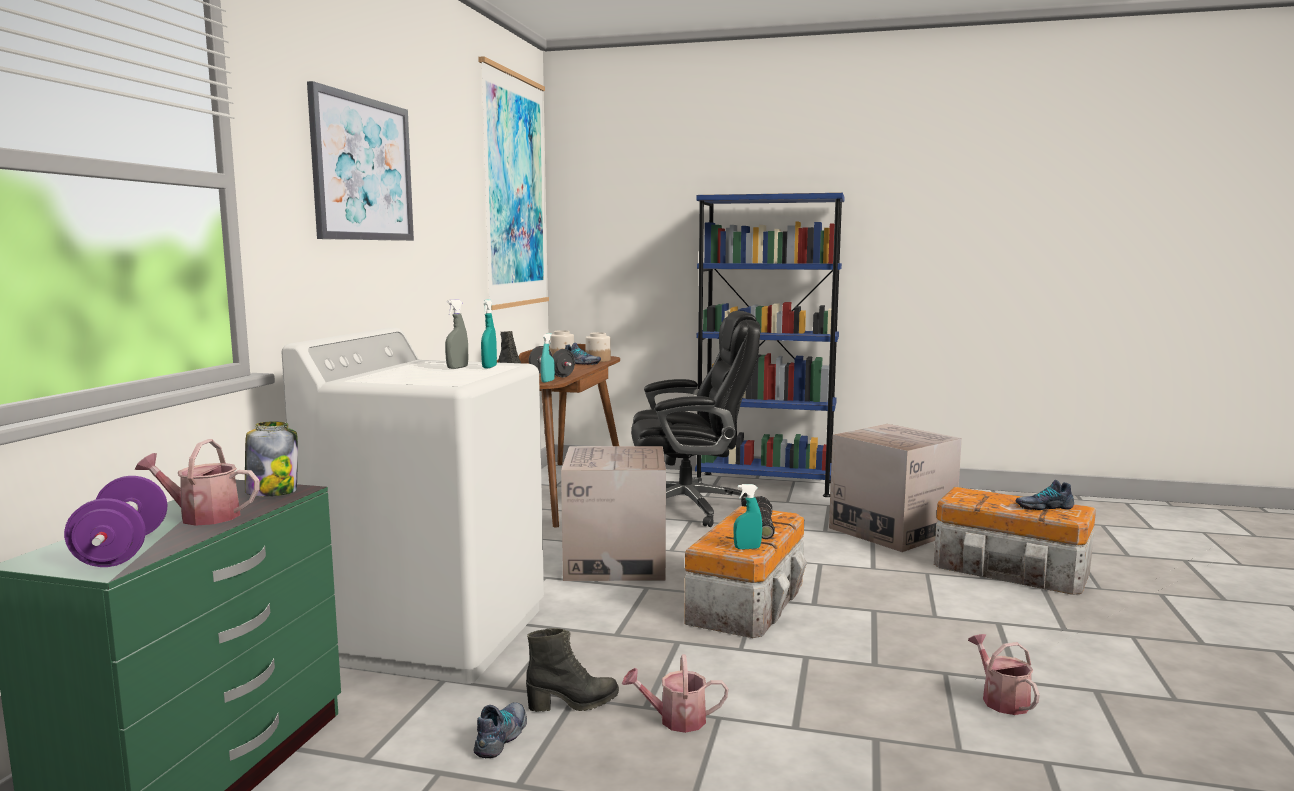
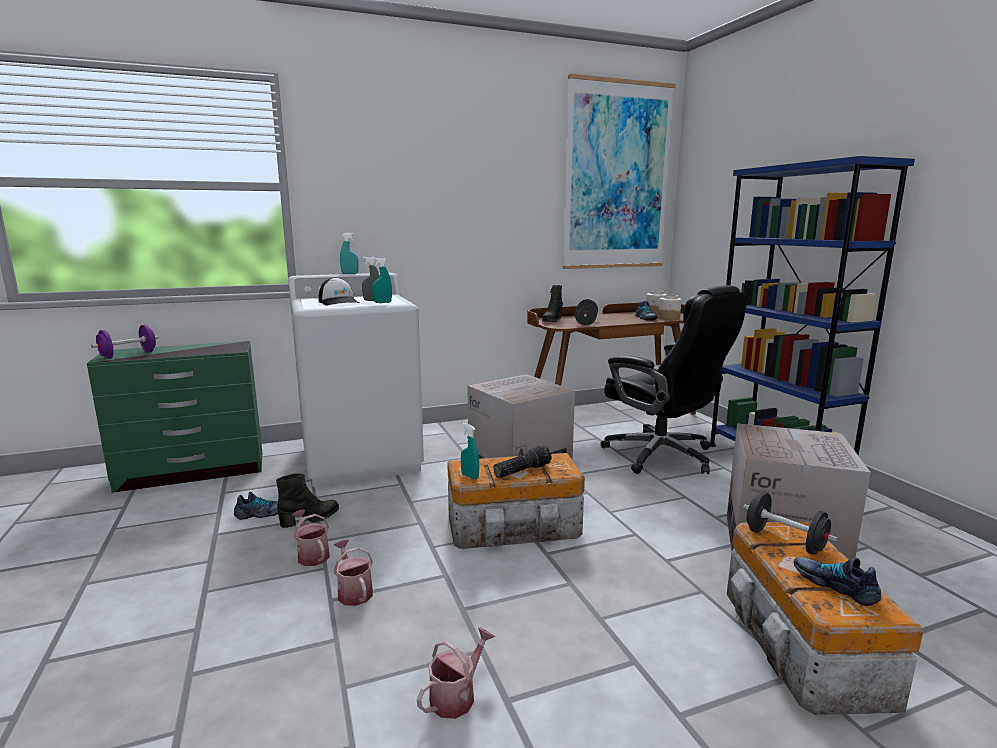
camera: 55 degrees right, 5 degrees up
watering can [134,439,259,526] -> watering can moved to [334,539,373,606]
jar [245,421,298,496] -> none
picture [307,81,414,241] -> none
black boot [526,628,619,712] -> black boot turned 75 degrees counterclockwise [276,473,339,528]
turquoise spray bottle [541,333,555,383] -> turquoise spray bottle moved to [340,233,359,274]
none -> cap [319,277,359,306]
none -> black dumbbell [743,492,838,555]

